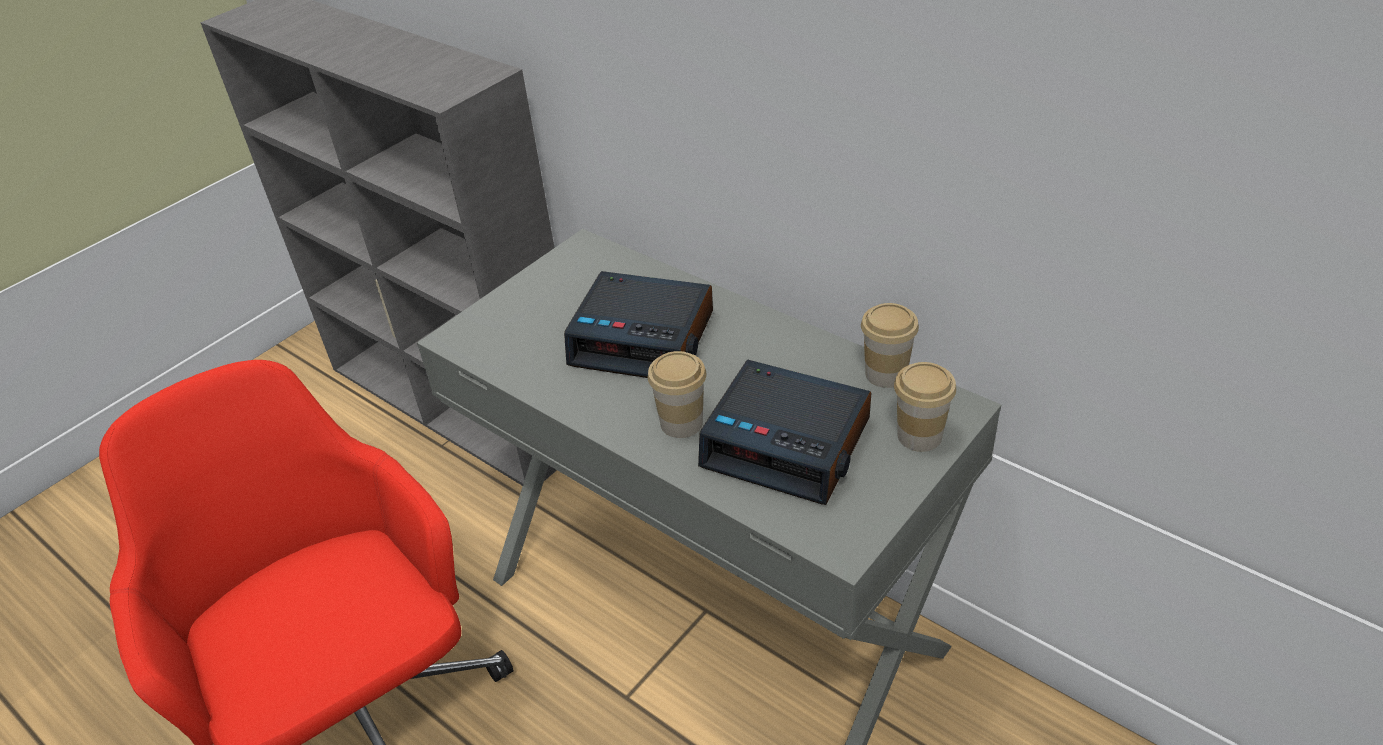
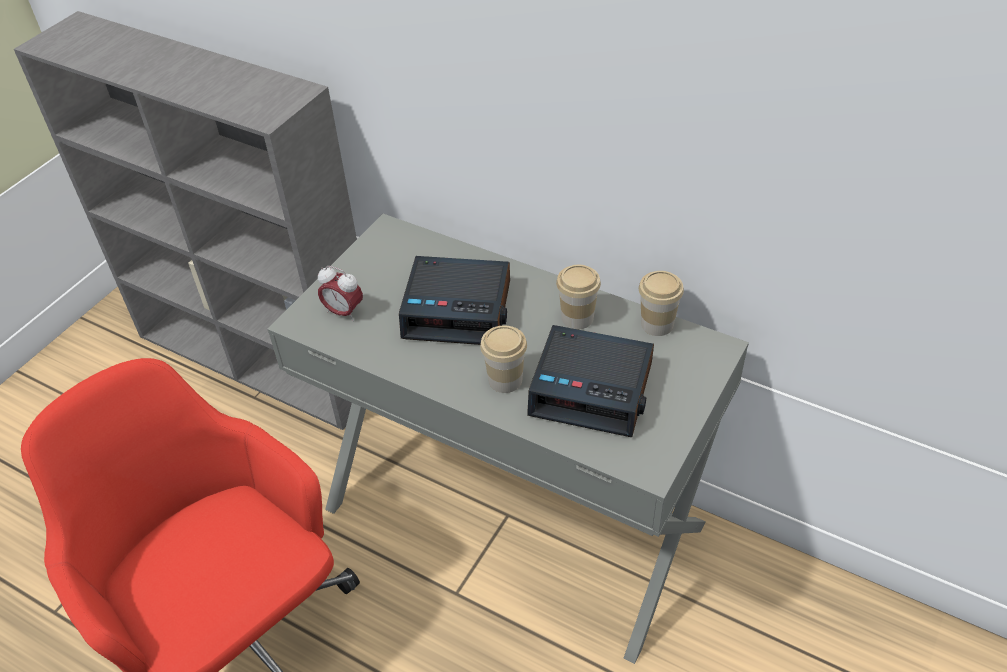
camera: 10 degrees left, 5 degrees up
cup [894,362,956,452] -> cup moved to [556,265,601,329]
none -> alarm clock [318,266,363,321]

